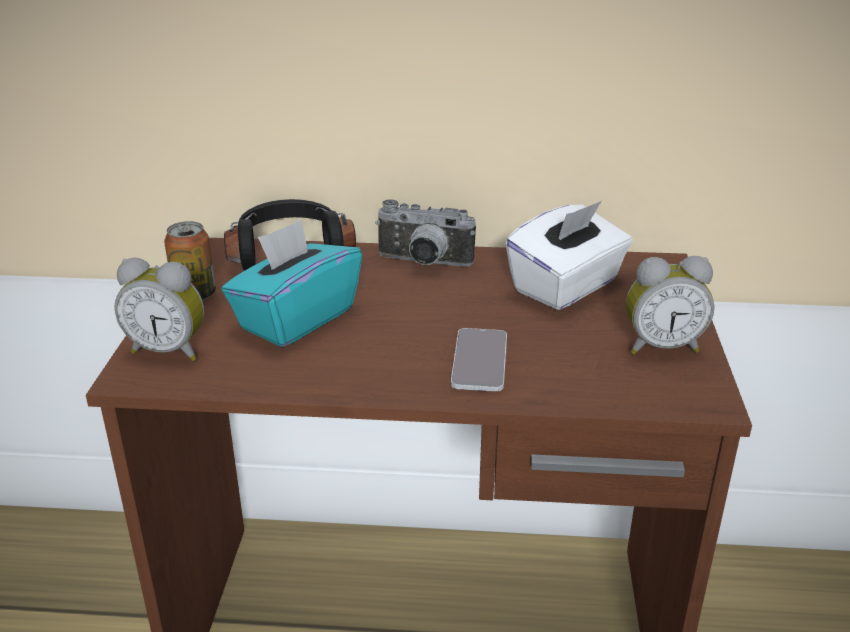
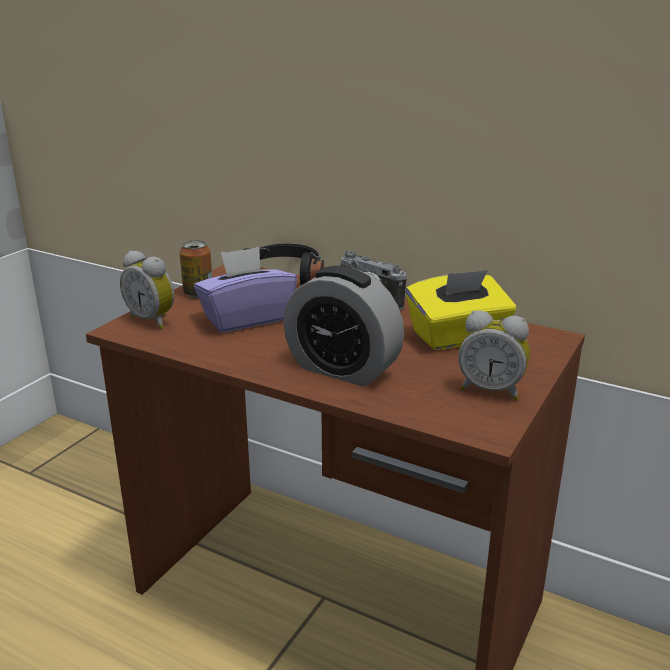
camera: 25 degrees right, 5 degrees down
turquoise tissue box [221,219,362,347] -> purple tissue box [194,247,297,333]
phone [451,328,507,392] -> alarm clock [283,266,404,387]
white tissue box [506,201,633,310] -> yellow tissue box [406,270,516,350]

